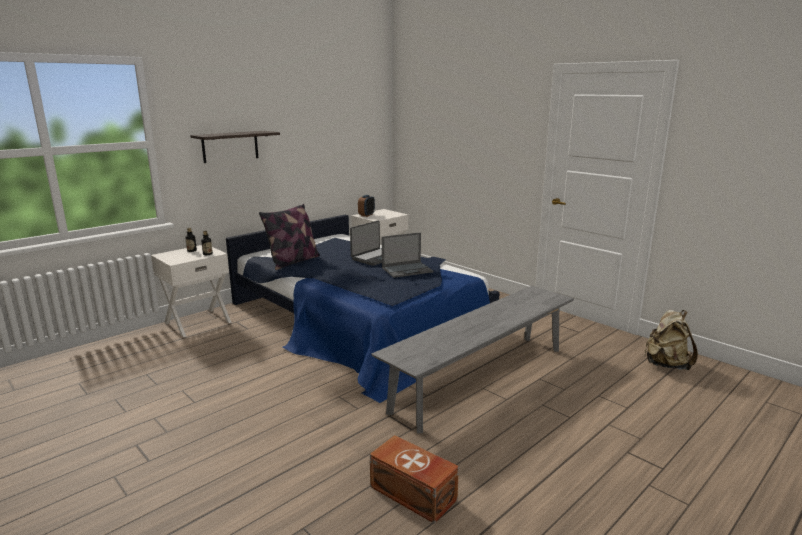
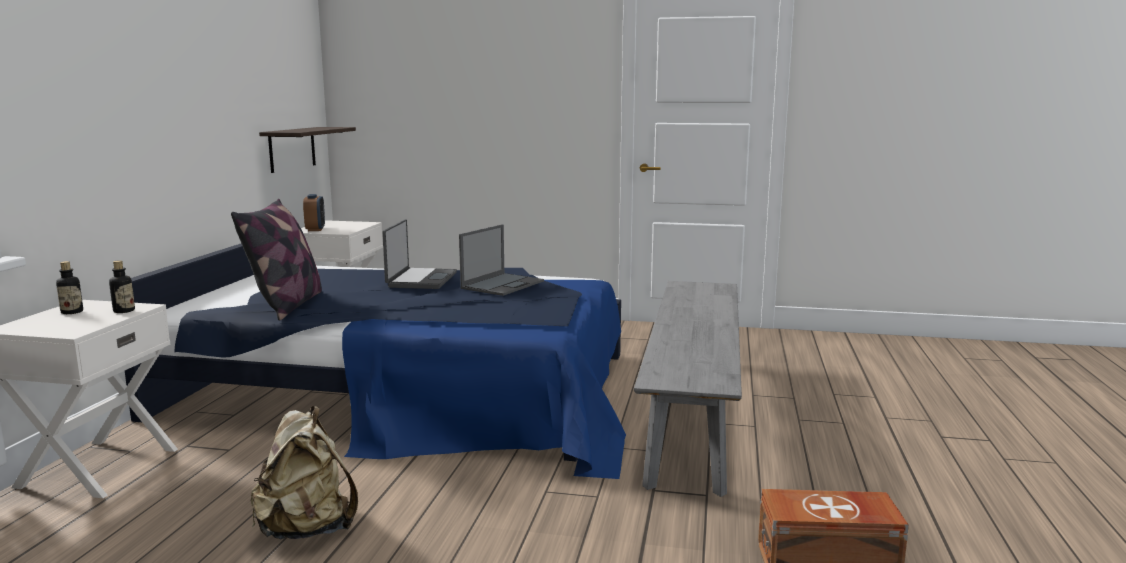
camera: 35 degrees left, 5 degrees down
shelf [190,131,280,163] -> shelf moved to [259,127,356,173]
beige backpack [644,310,698,370] -> beige backpack moved to [251,406,358,539]

